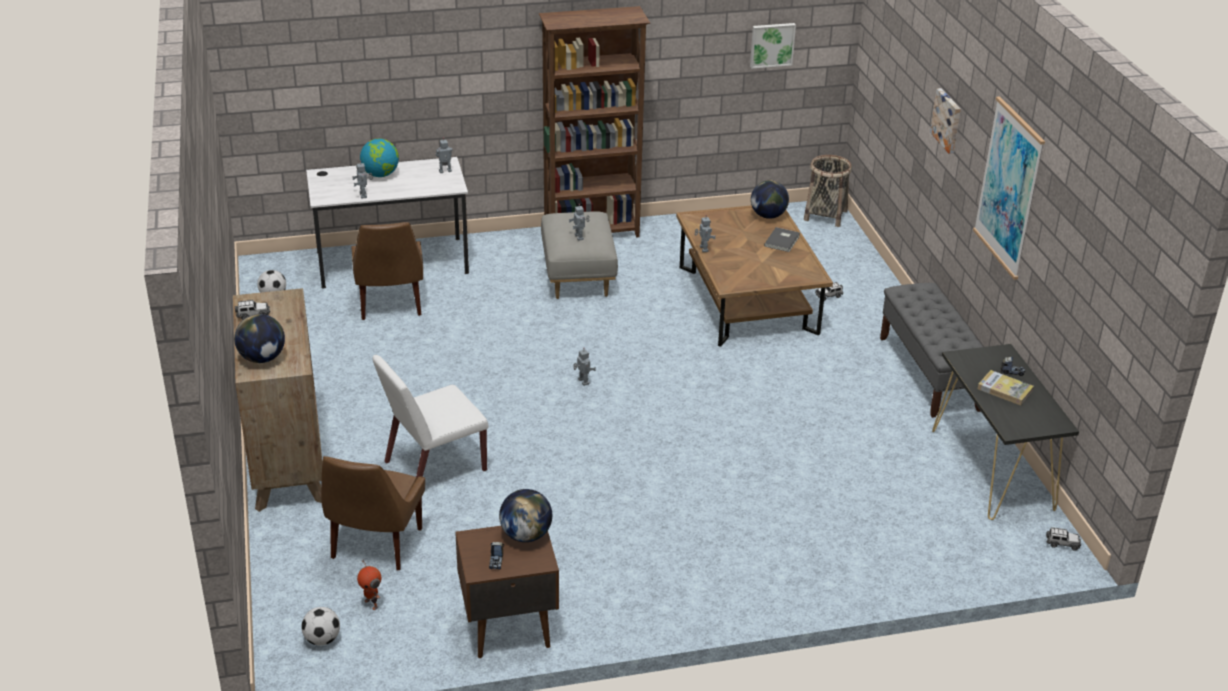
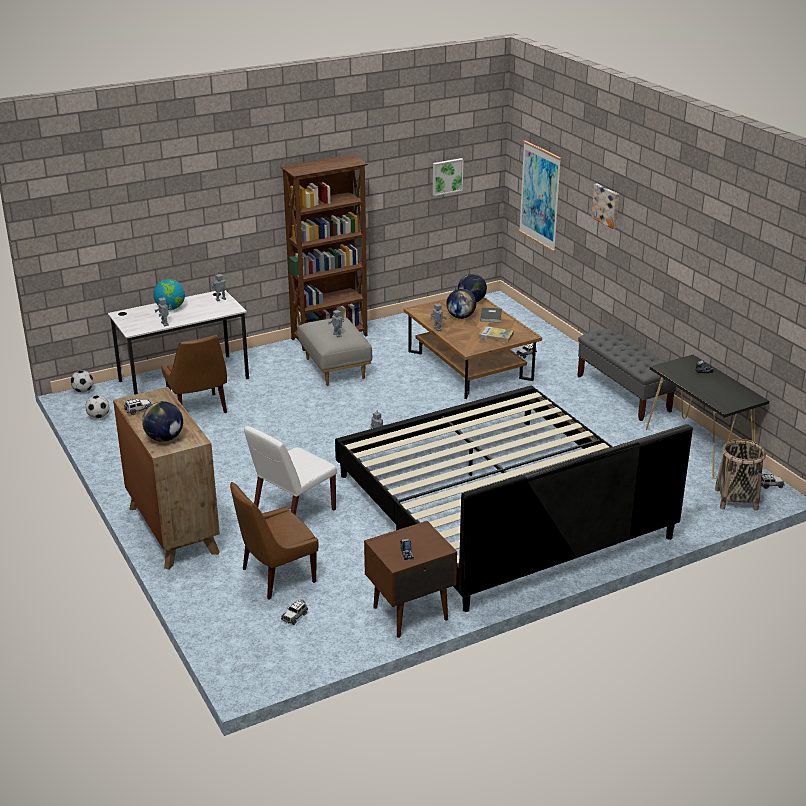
camera: 15 degrees left, 5 degrees down
football [301,607,340,646] -> football moved to [70,370,93,393]
brown chair [321,456,425,570] -> brown chair turned 60 degrees clockwise [230,482,318,600]
toy robot [357,561,381,610] -> toy car [281,600,308,625]
globe [499,489,552,542] -> globe moved to [446,289,476,319]
basket [804,155,852,227] -> basket moved to [715,439,766,511]
picture [973,96,1045,280] -> picture moved to [518,141,562,252]
book [978,370,1034,405] -> book moved to [479,326,514,343]
none -> bed [335,386,693,612]

